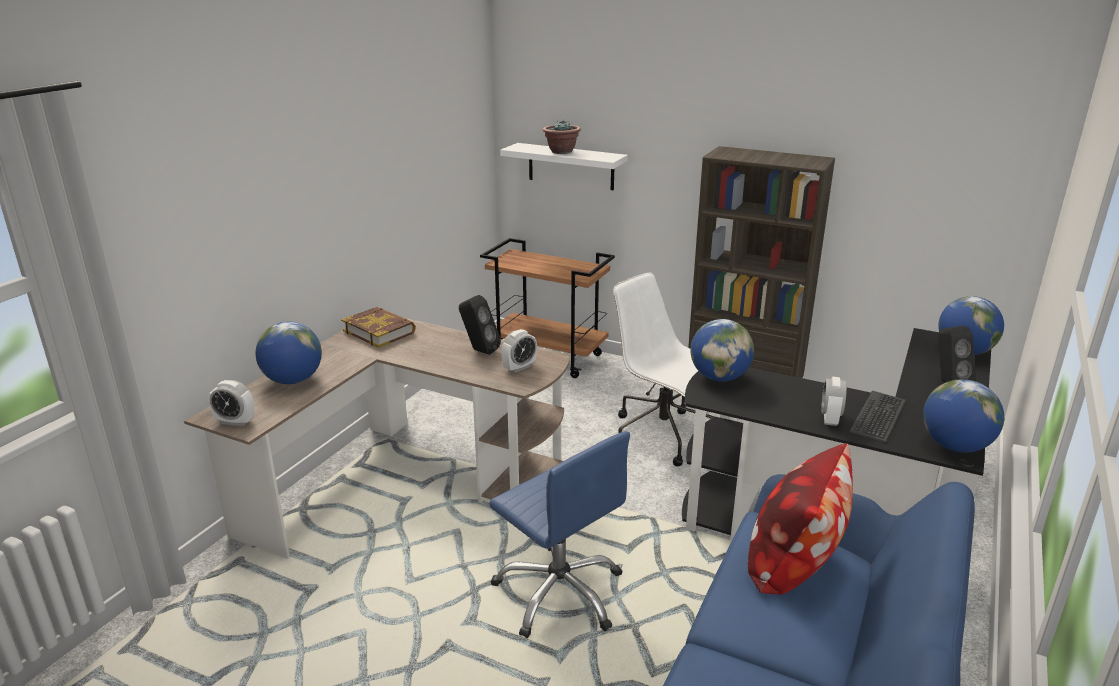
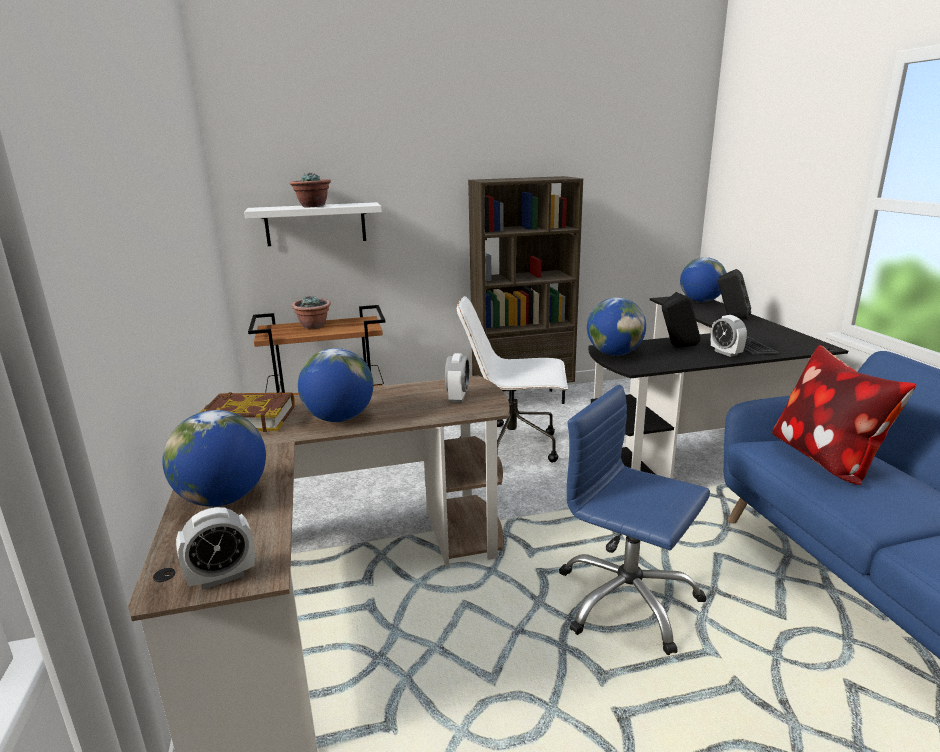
camera: 40 degrees left, 5 degrees down
black speaker [459,295,501,355] -> black speaker moved to [662,292,701,348]
blue office chair [489,431,630,638] -> blue office chair turned 150 degrees counterclockwise [559,384,710,655]
globe [923,379,1004,452] -> globe moved to [298,348,373,422]
none -> potted plant [292,295,331,329]

